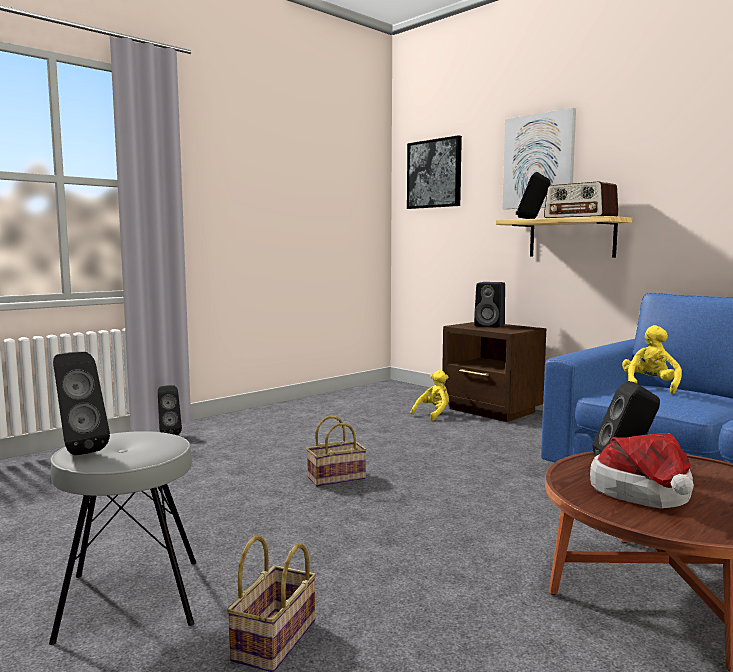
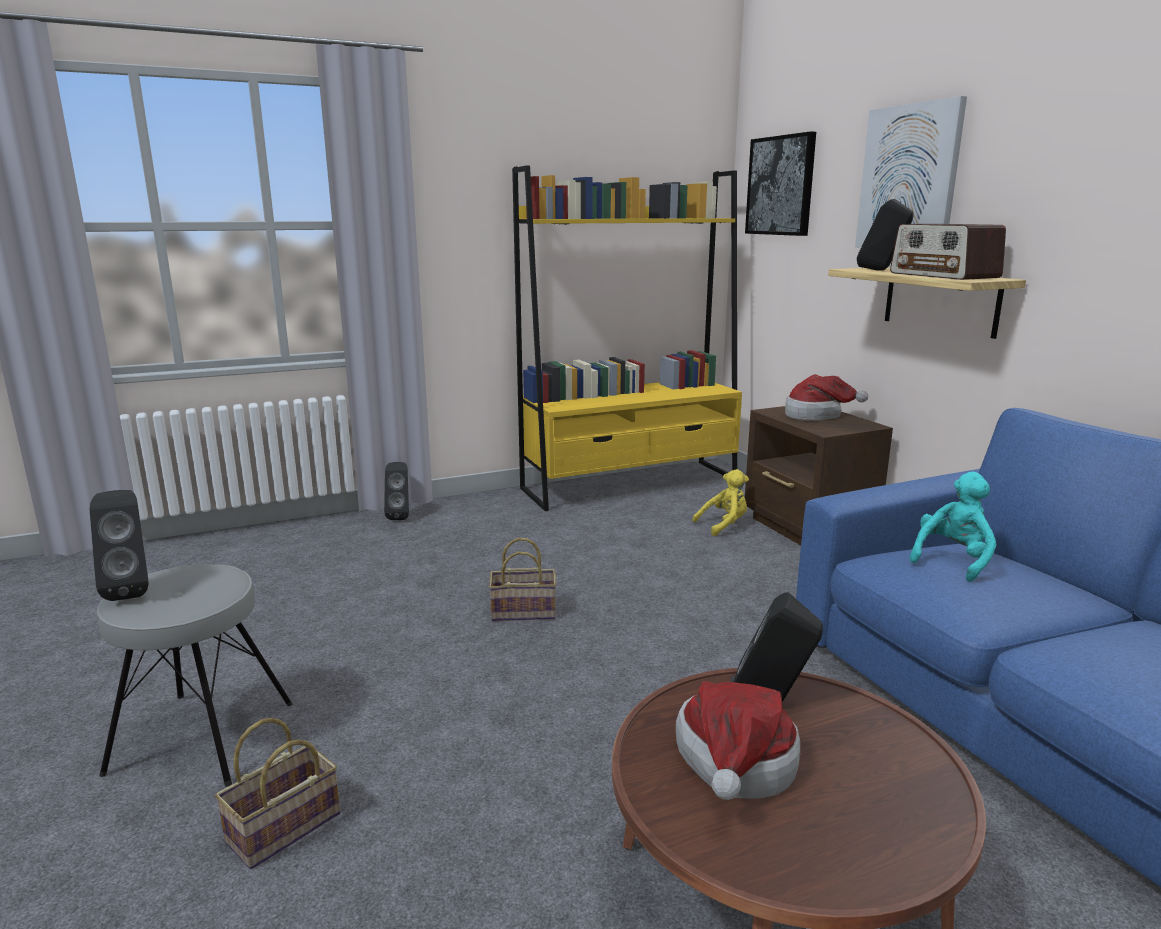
camera: 20 degrees right, 10 degrees up
black speaker [474,282,505,328] -> hat [785,374,868,421]
yellow plush toy [622,325,682,394] -> turquoise plush toy [909,472,997,582]
none -> yellow bookcase [512,165,742,511]

